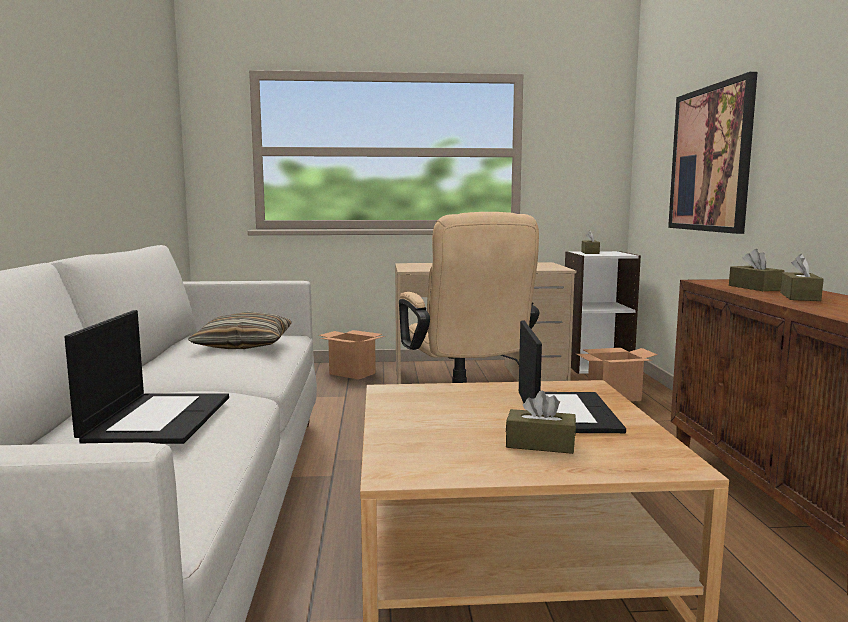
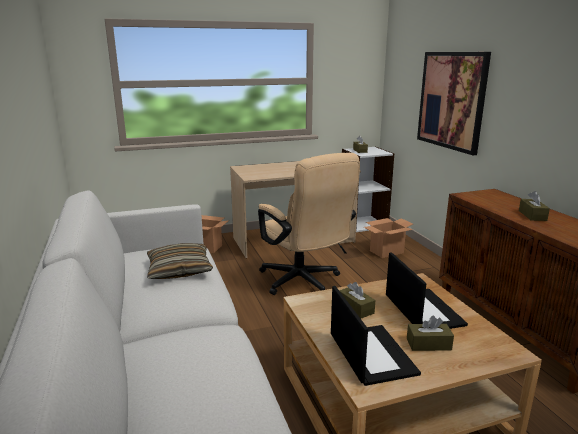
camera: 15 degrees left, 10 degrees up
laptop [65,310,229,444] -> laptop moved to [331,286,421,386]
brown tissue box [729,249,784,291] -> brown tissue box moved to [339,282,375,319]

